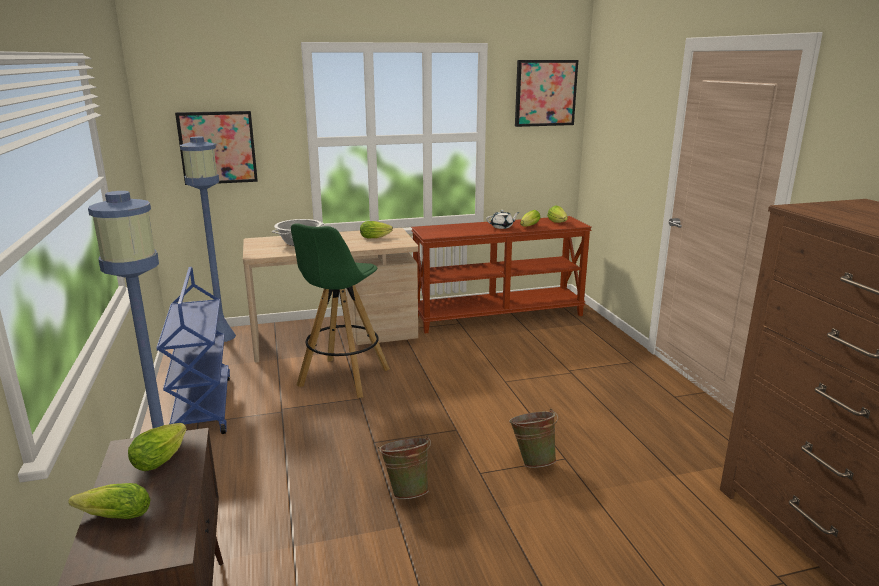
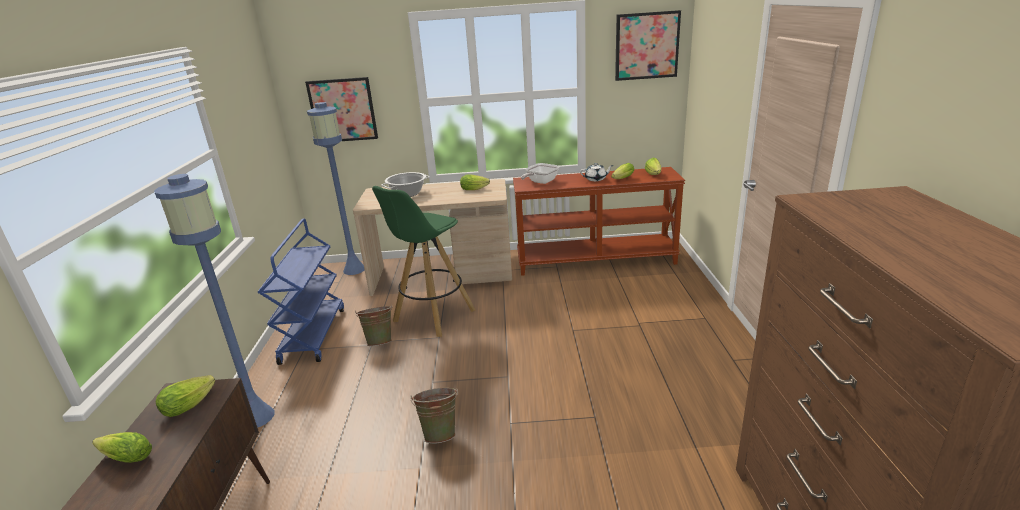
camera: 15 degrees right, 5 degrees up
green bucket [509,409,558,468] -> green bucket moved to [355,305,393,346]
none -> frying pan [521,163,560,184]

